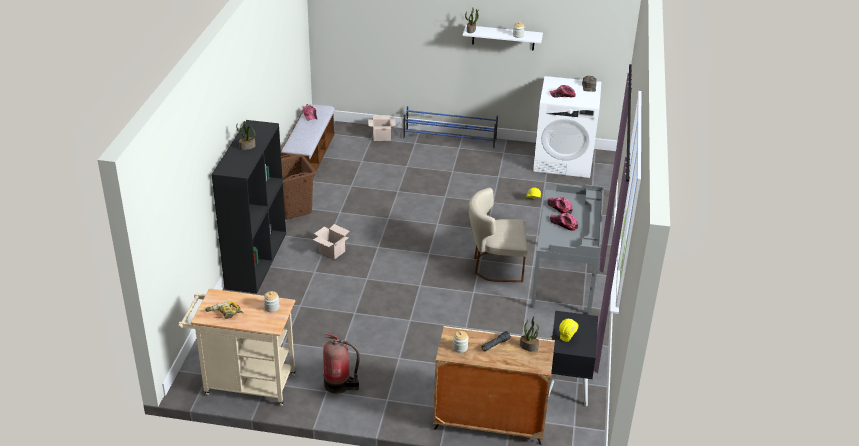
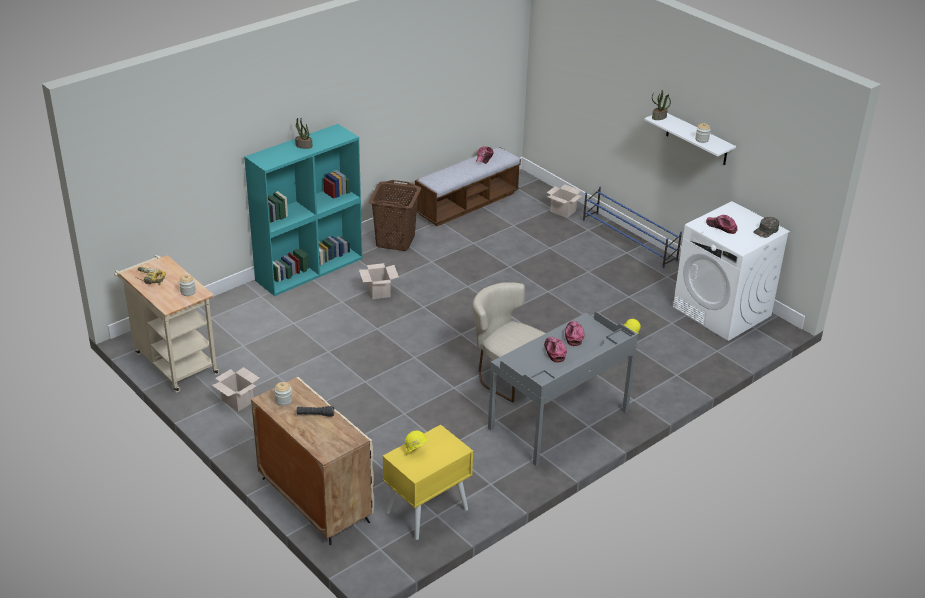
camera: 40 degrees right, 0 degrees up
black bookcase [211,120,286,294] -> turquoise bookcase [244,124,362,296]
fire extinguisher [323,333,360,394] -> cardboard box [212,367,259,412]
potted plant [520,316,539,352] -> none
black nightstand [548,311,598,406] -> yellow nightstand [383,425,473,540]

